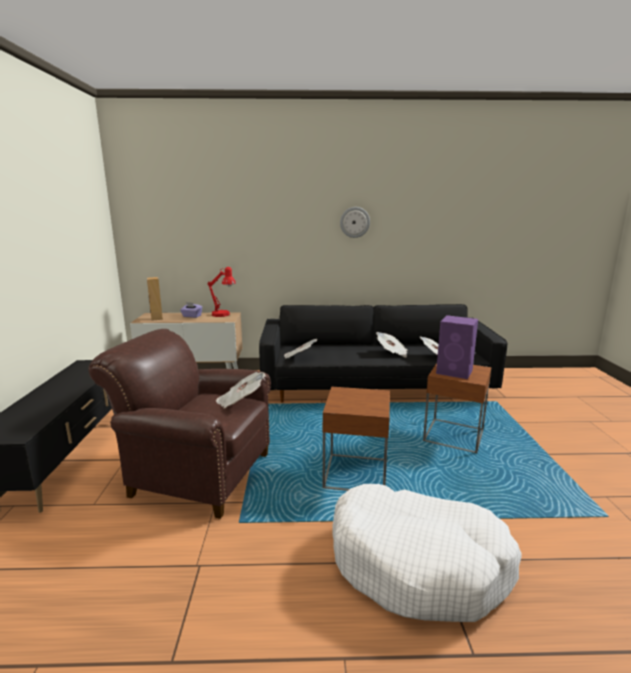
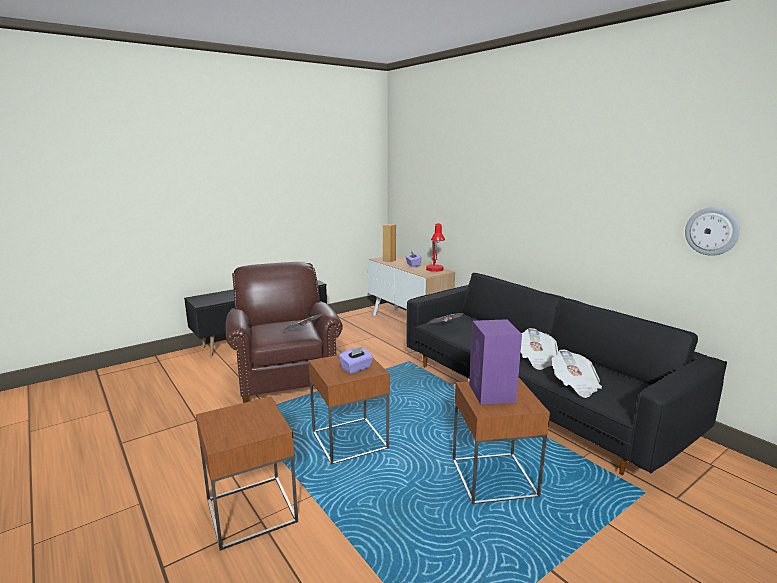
camera: 55 degrees right, 0 degrees up
white dog bed [332,484,522,622] -> brown side table [196,396,298,551]
wall clock [340,207,370,238] -> wall clock moved to [685,207,740,256]
none -> purple tissue box [339,346,373,374]

